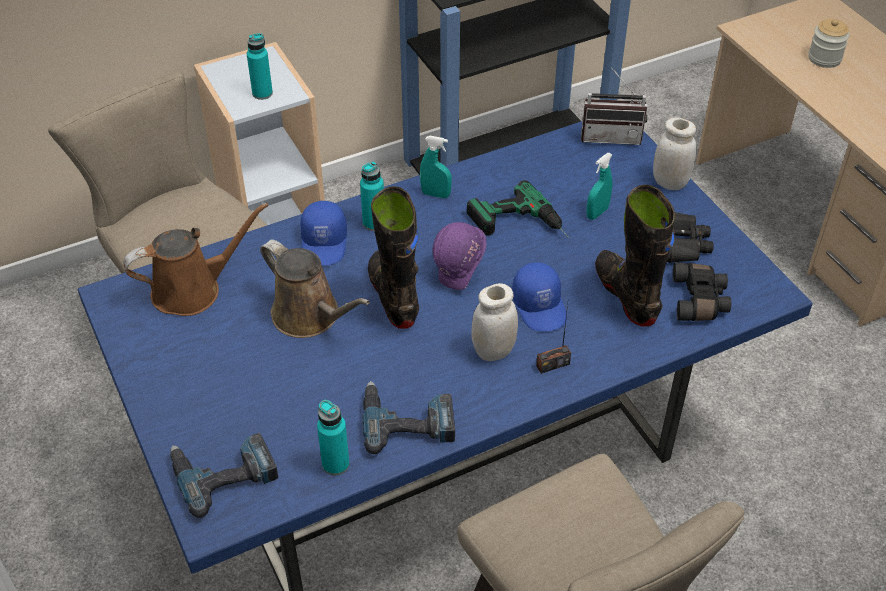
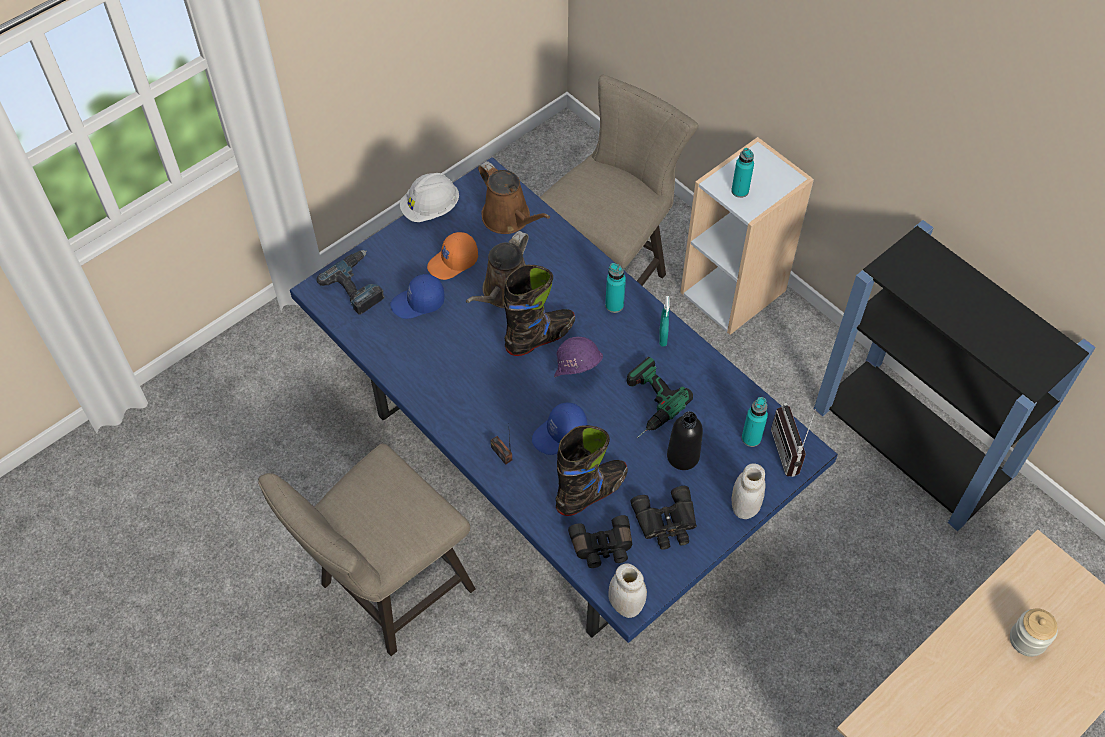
camera: 75 degrees right, 10 degrees up
blue cap [300,201,347,266] -> blue cap moved to [390,274,445,319]
turquoise bottle [317,400,350,476] -> turquoise bottle moved to [742,397,768,447]
power drill [362,381,455,454] -> none
white jar [472,283,518,361] -> white jar moved to [608,563,647,618]
turquoise spray bottle [586,153,613,220] -> black bottle [667,411,703,470]
none -> white hard hat [399,173,459,222]
none -> orange cap [427,232,478,280]

